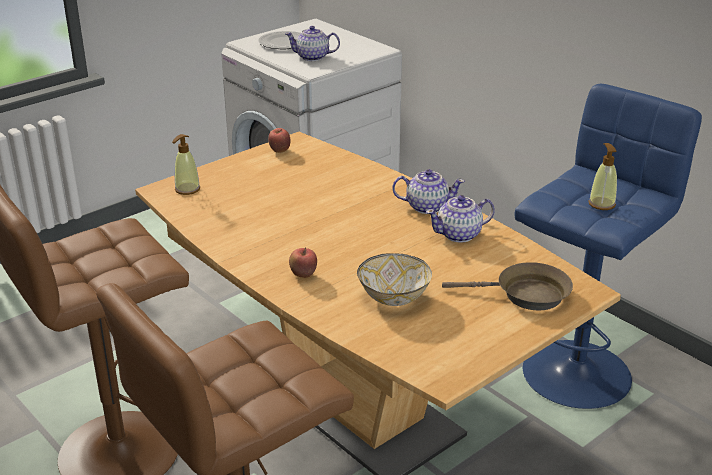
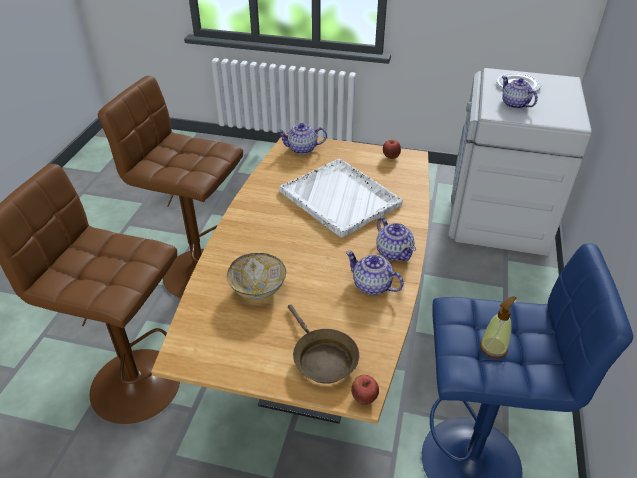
camera: 55 degrees right, 10 degrees up
soap dispenser [172,134,200,195] -> teapot [277,123,327,154]
apple [289,247,317,278] -> apple moved to [351,375,379,405]
none -> white tray [279,159,403,238]

